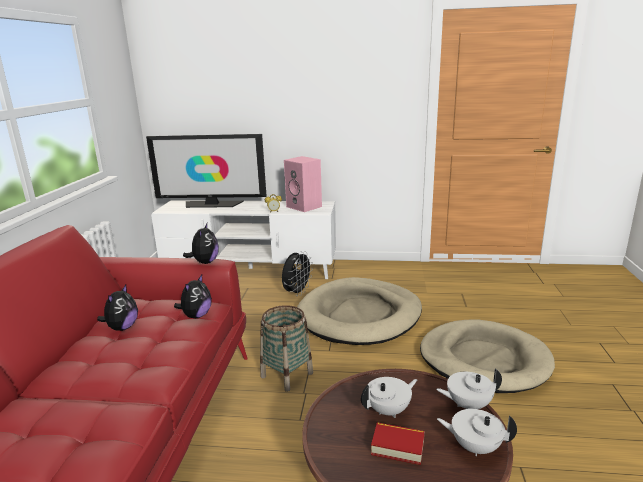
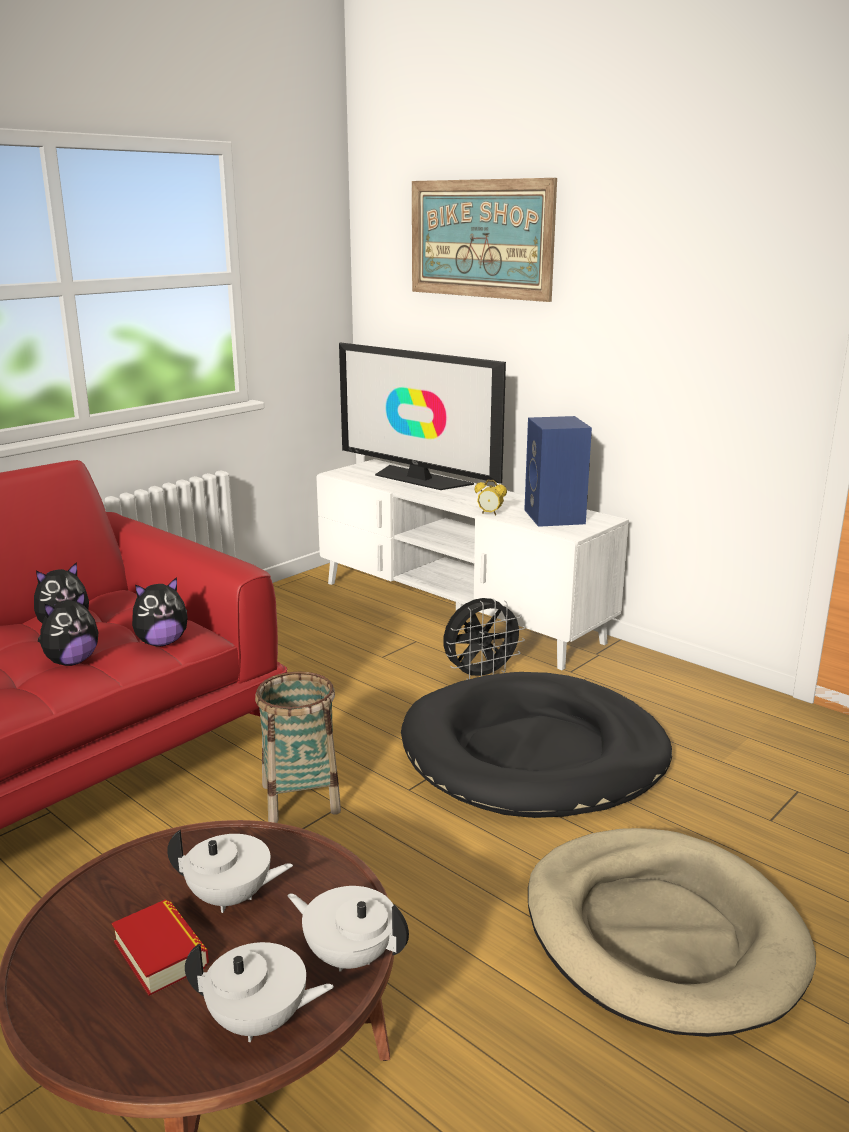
camera: 35 degrees right, 0 degrees up
plush toy [183,223,219,264] -> plush toy moved to [38,592,99,666]
pink speaker [284,156,322,212] -> blue speaker [524,416,592,527]
beige dog bed [297,277,422,345] -> black dog bed [401,672,672,818]
white teapot [437,409,517,456] -> white teapot turned 135 degrees clockwise [185,942,334,1042]
none -> picture [412,178,557,302]

